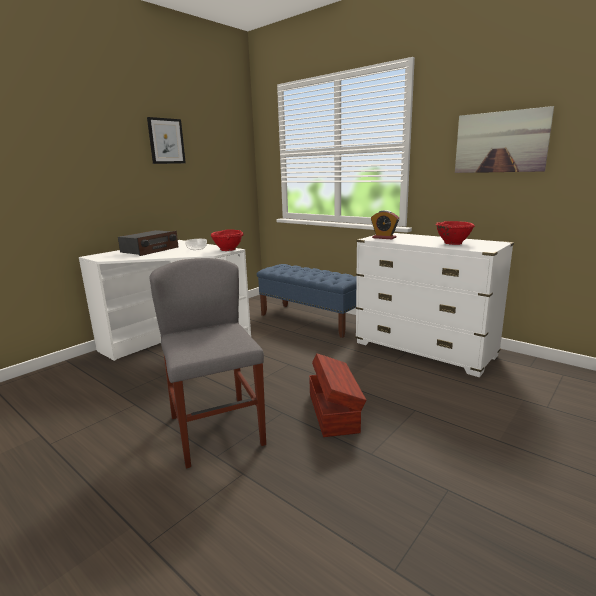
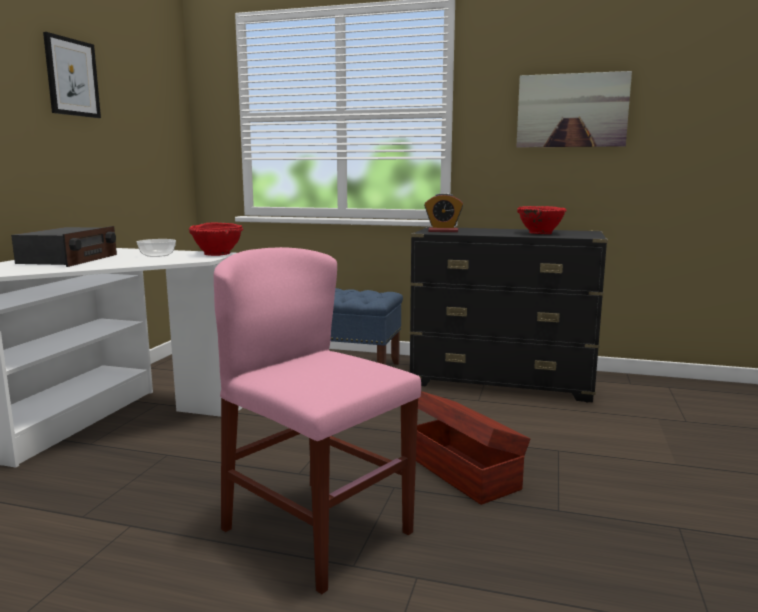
camera: 25 degrees left, 5 degrees down
grey chair [149,258,266,469] -> pink chair [214,247,421,594]
white dresser [355,233,514,377] -> black dresser [410,227,608,402]

